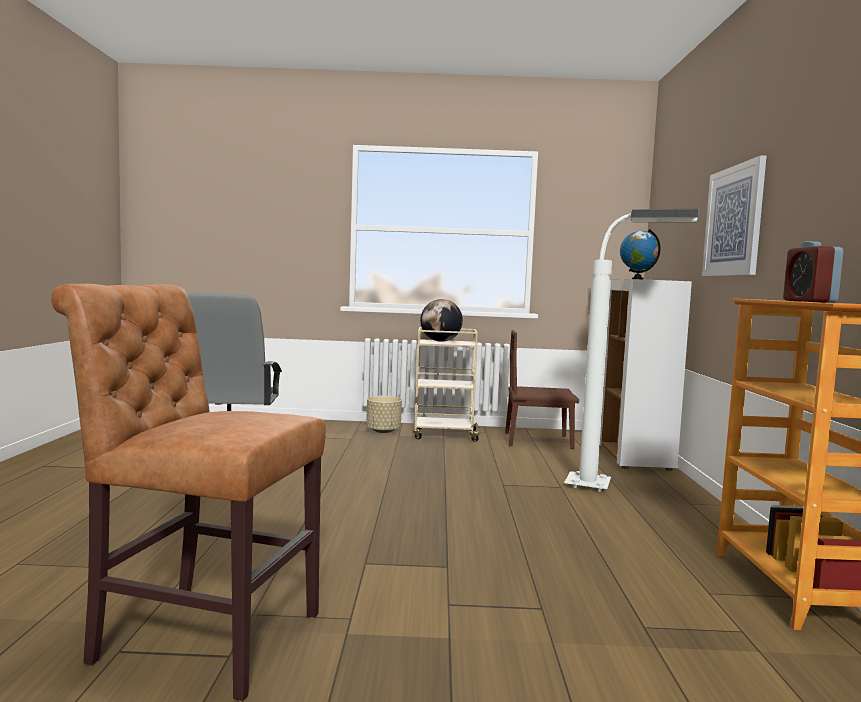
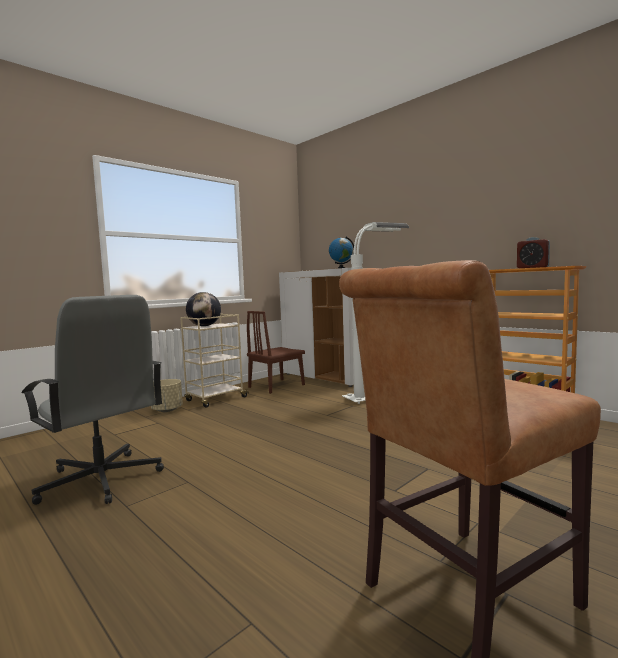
camera: 45 degrees left, 0 degrees up
picture [702,155,766,276] -> none

